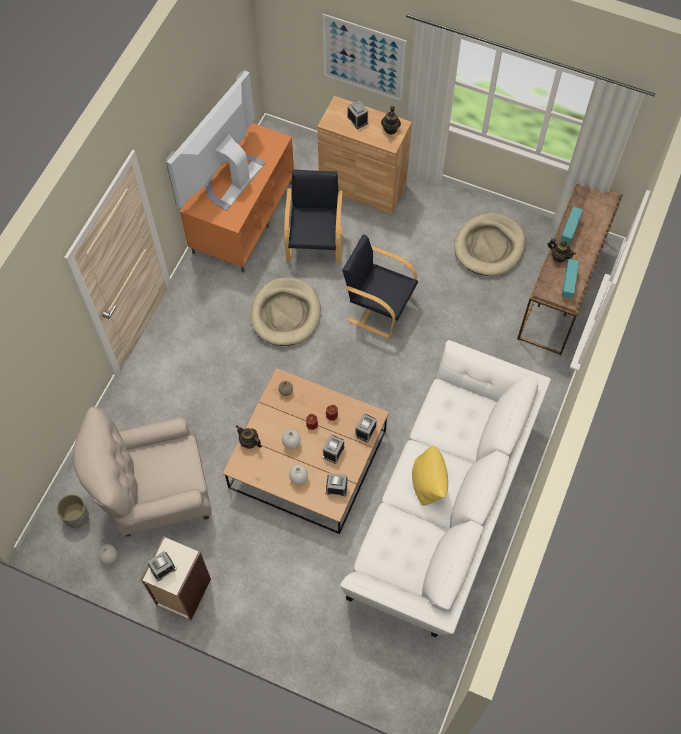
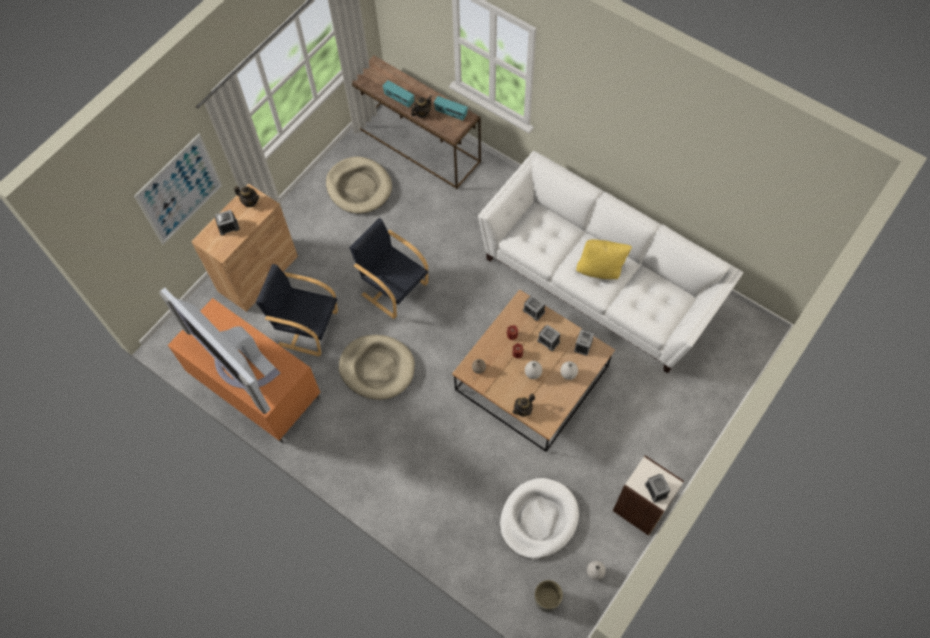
camera: 75 degrees left, 0 degrees up
beige armchair [73,407,212,537] -> white dog bed [500,478,579,559]
black armchair [342,235,418,338] -> black armchair turned 90 degrees clockwise [349,218,428,319]

